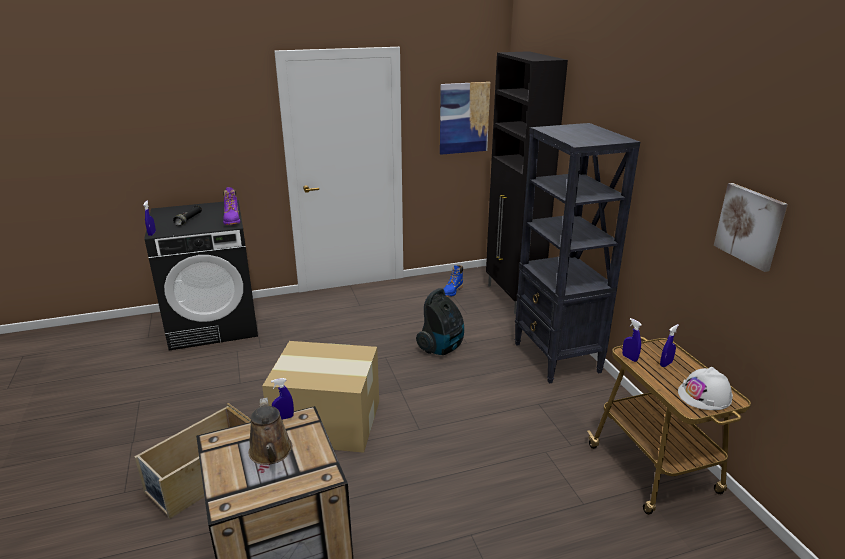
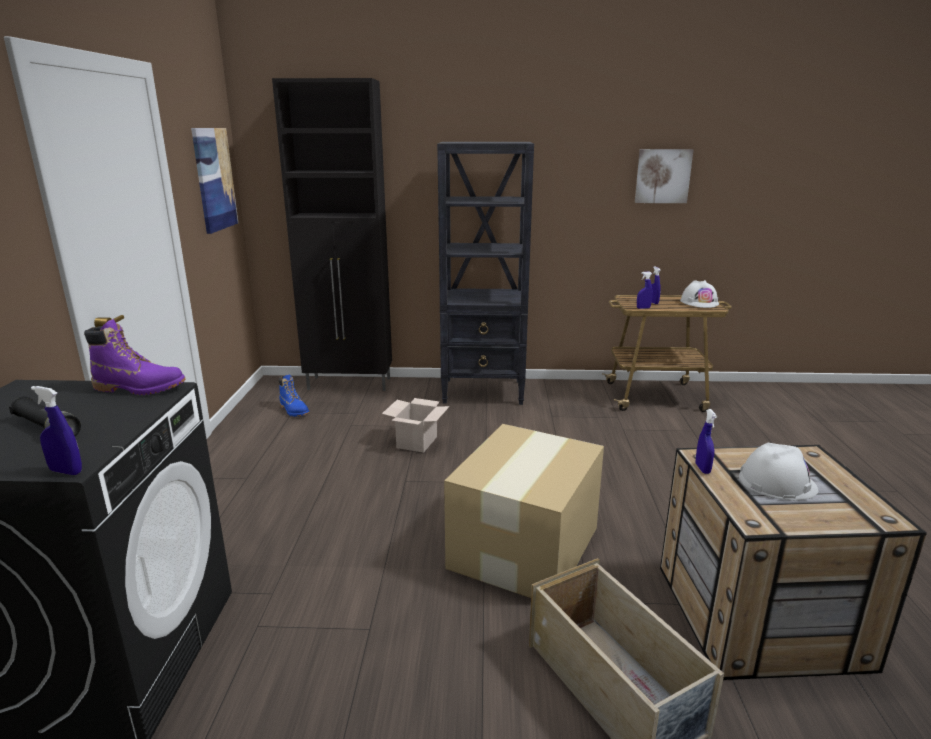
camera: 70 degrees left, 5 degrees down
brown watering can [249,398,292,465] -> white hard hat [739,443,818,500]
vacuum cleaner [416,288,464,355] -> cardboard box [382,398,450,453]

